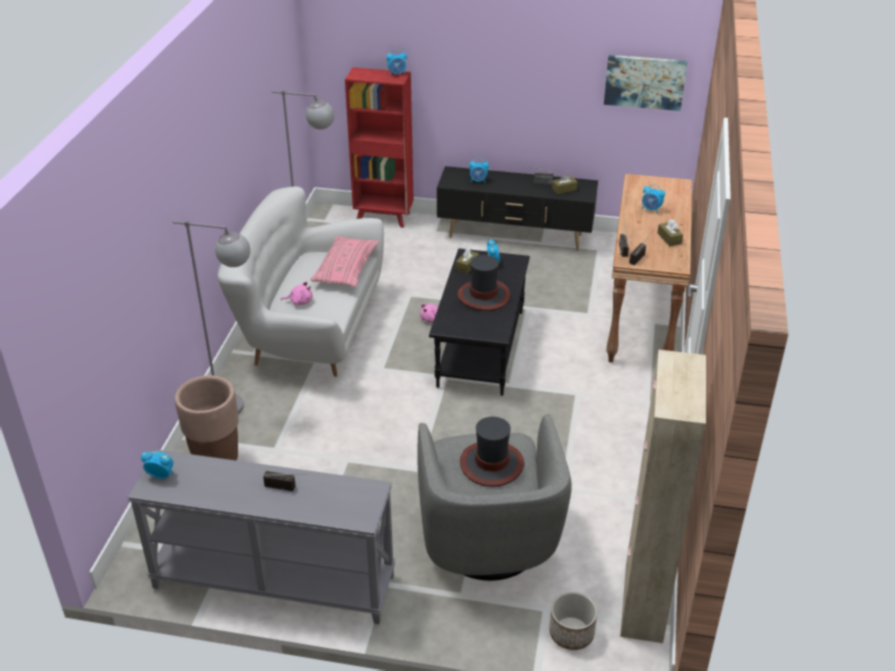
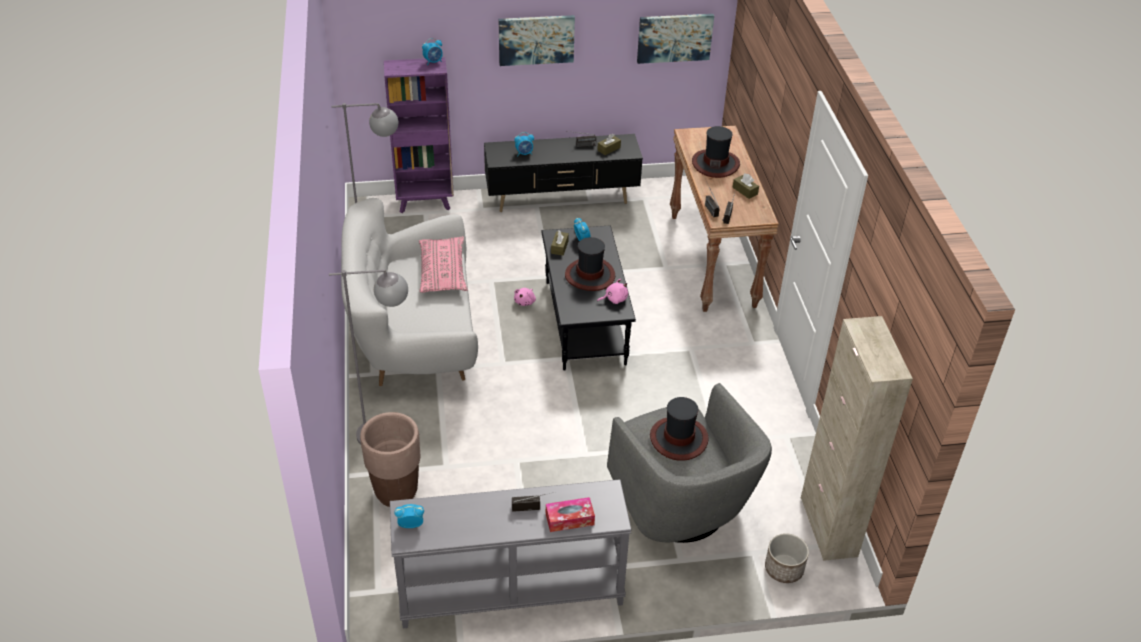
camera: 20 degrees left, 5 degrees up
pink plush toy [281,281,313,306] -> pink plush toy moved to [597,279,628,304]
red bookcase [345,67,414,228] -> purple bookcase [384,57,454,213]
alarm clock [642,184,665,213] -> hat [692,126,740,178]
none -> picture [499,15,575,66]
none -> tissue box [546,497,595,532]

